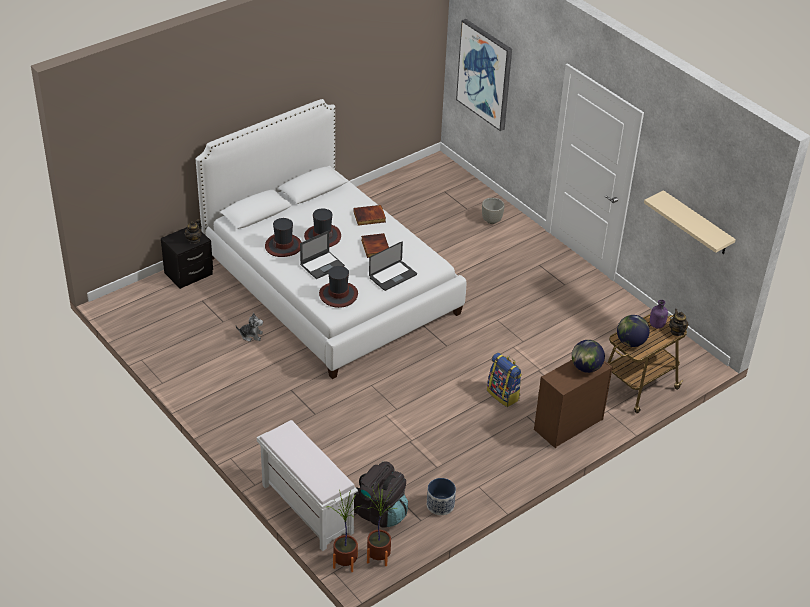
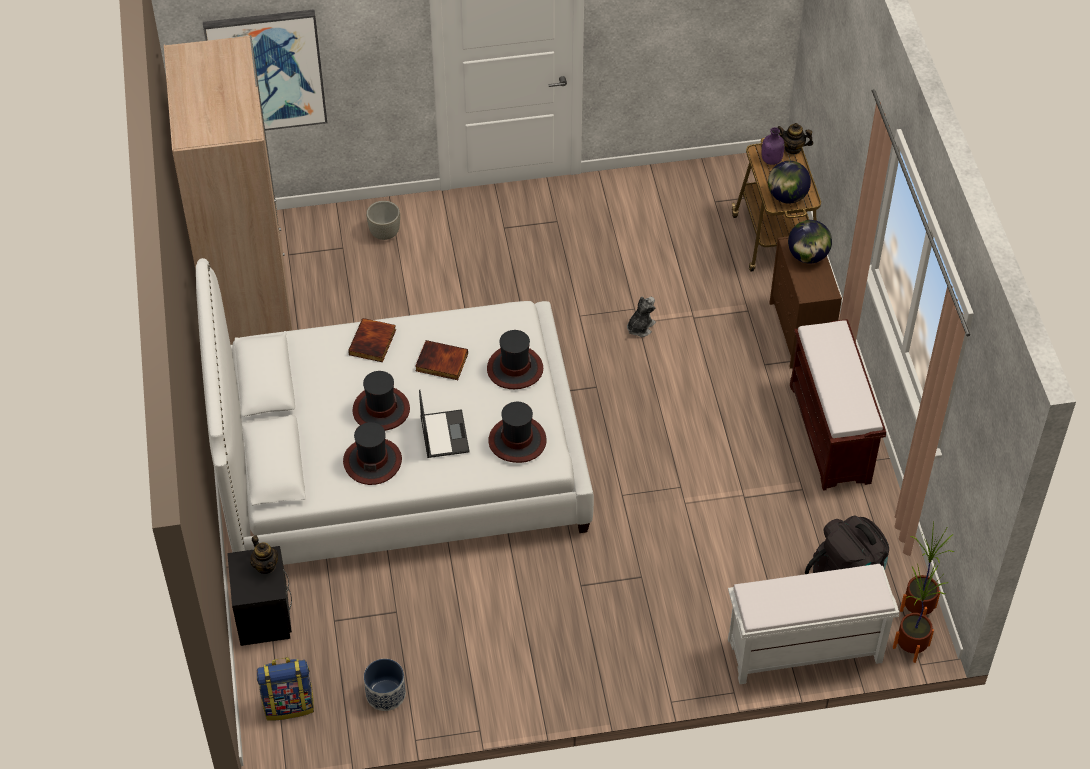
camera: 60 degrees left, 10 degrees up
plush toy [236,313,263,342] -> plush toy moved to [627,297,656,337]
laptop [369,241,417,291] -> hat [487,330,543,389]
planter [427,478,456,515] -> planter moved to [364,659,406,711]
backpack [487,353,522,407] -> backpack moved to [257,657,314,721]
beige shelf [644,190,736,254] -> none
none -> beige wardrobe [164,35,292,345]
none -> brown bench [790,319,886,491]

